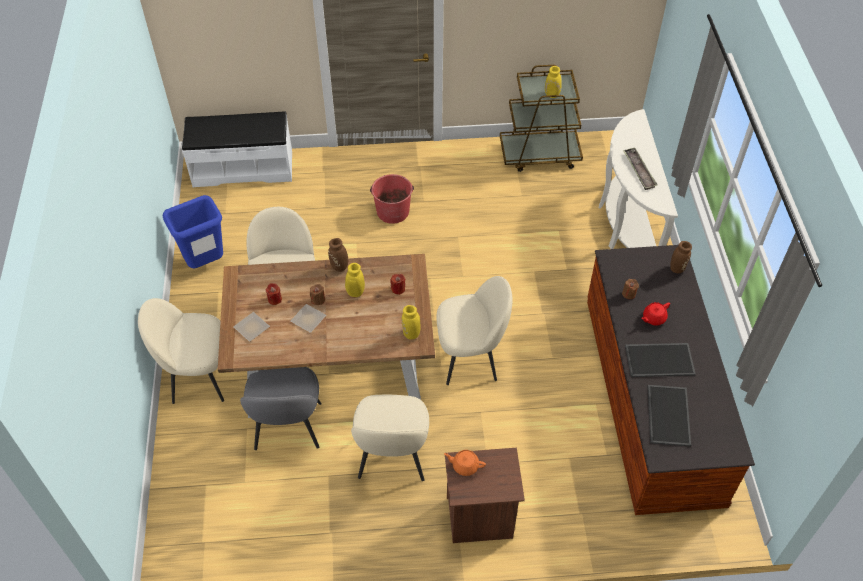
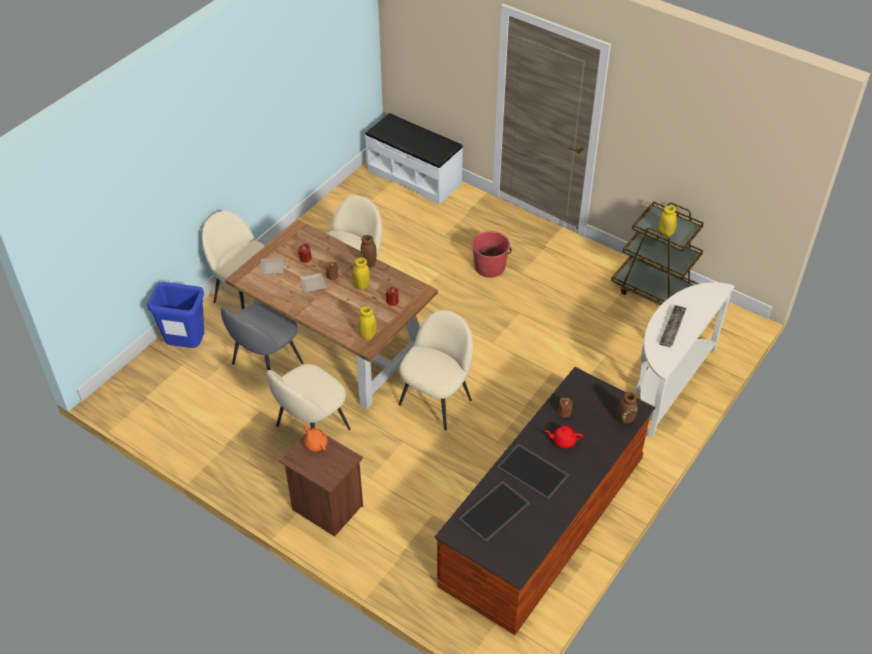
camera: 40 degrees right, 5 degrees down
blue trash can [163,195,223,268] -> blue trash can moved to [147,282,204,348]
beige chair [437,276,513,385] -> beige chair turned 90 degrees counterclockwise [399,310,473,430]

